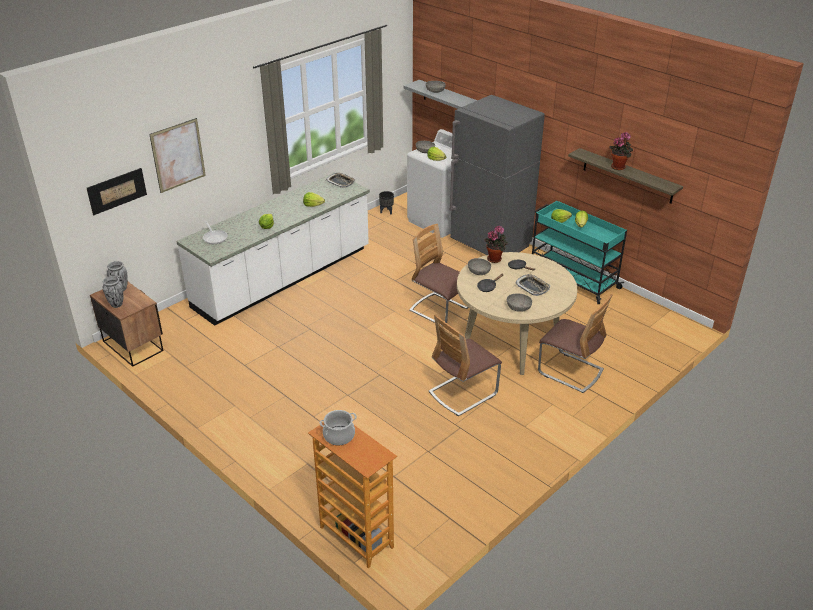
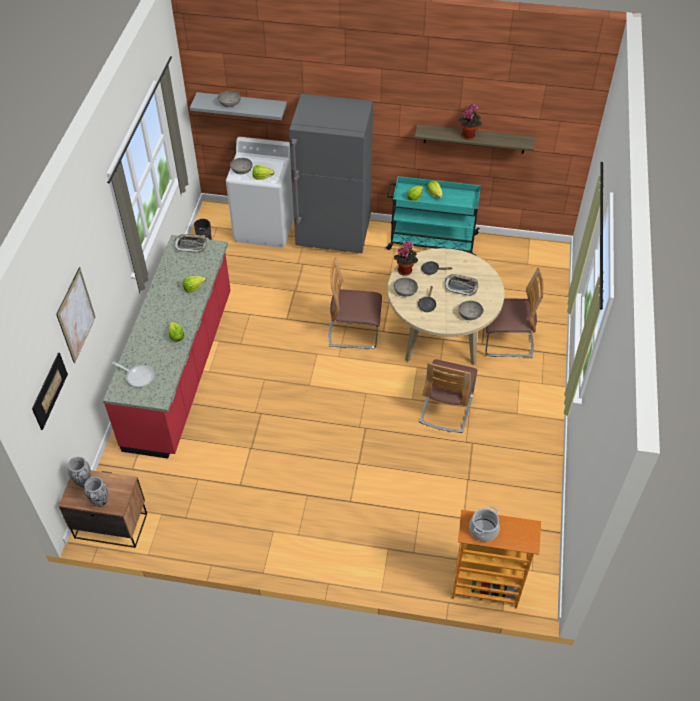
camera: 35 degrees left, 15 degrees up
white counter [176,172,370,326] -> red counter [103,235,231,458]

